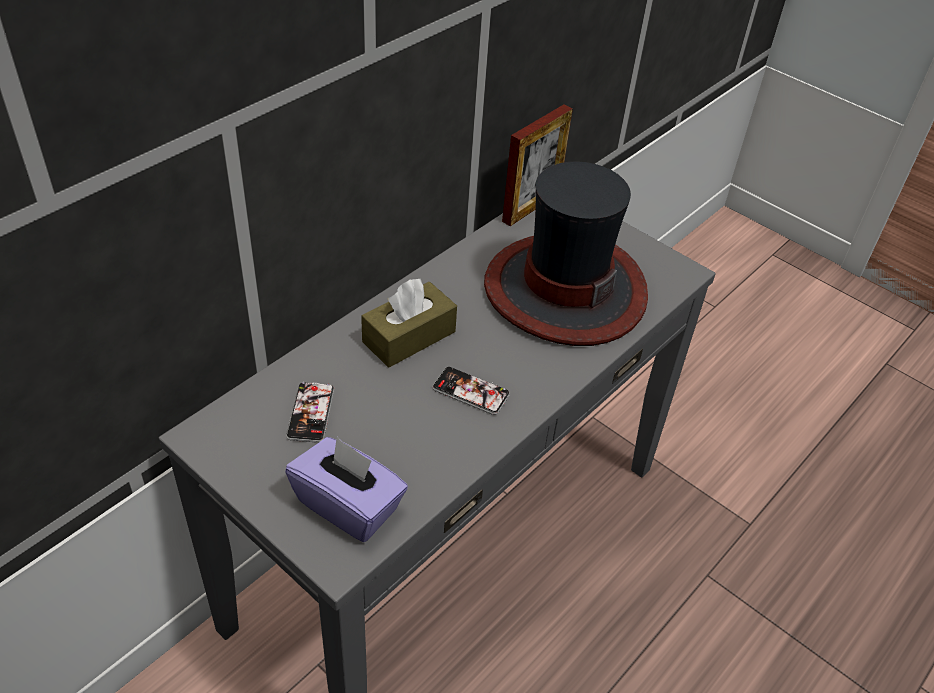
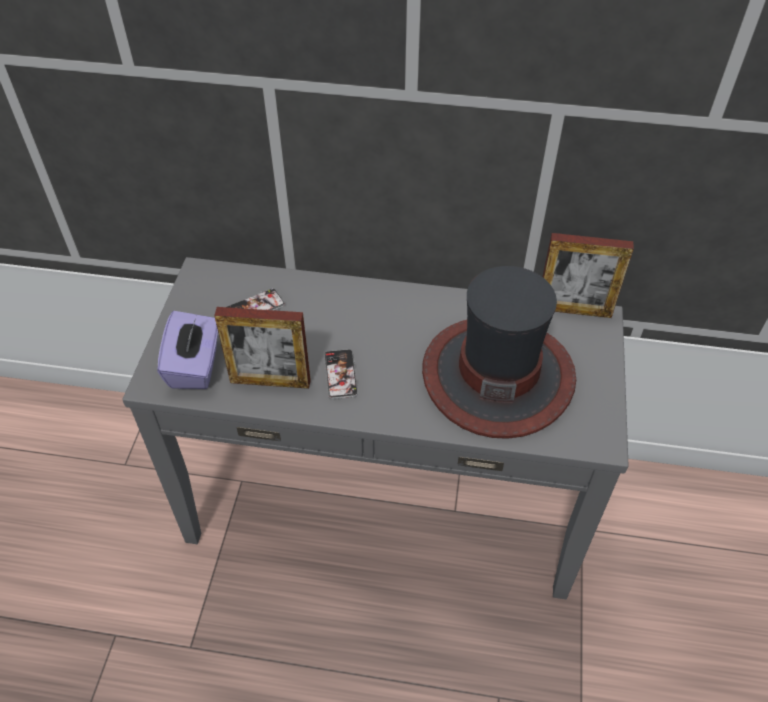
camera: 60 degrees right, 5 degrees up
brown tissue box [361,279,457,367] -> none
none -> picture frame [214,307,311,389]

